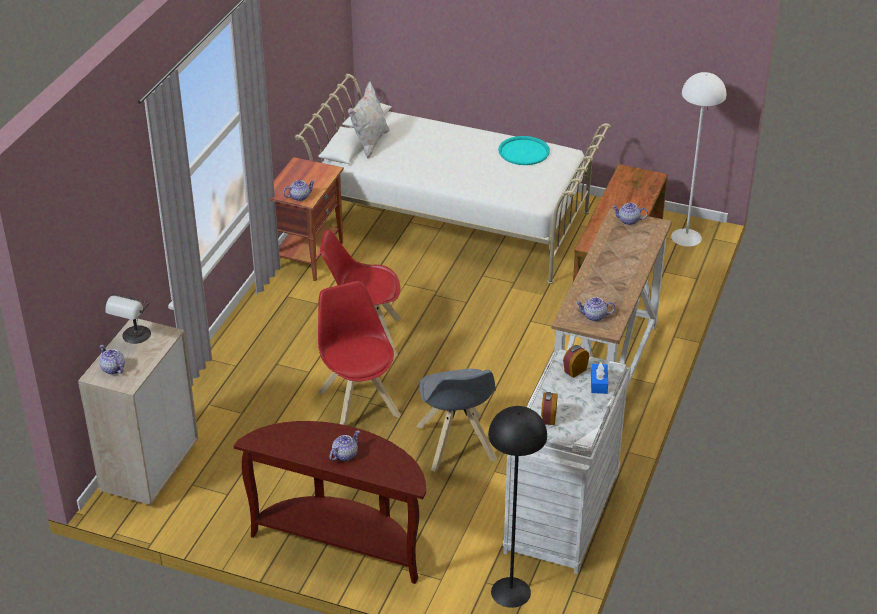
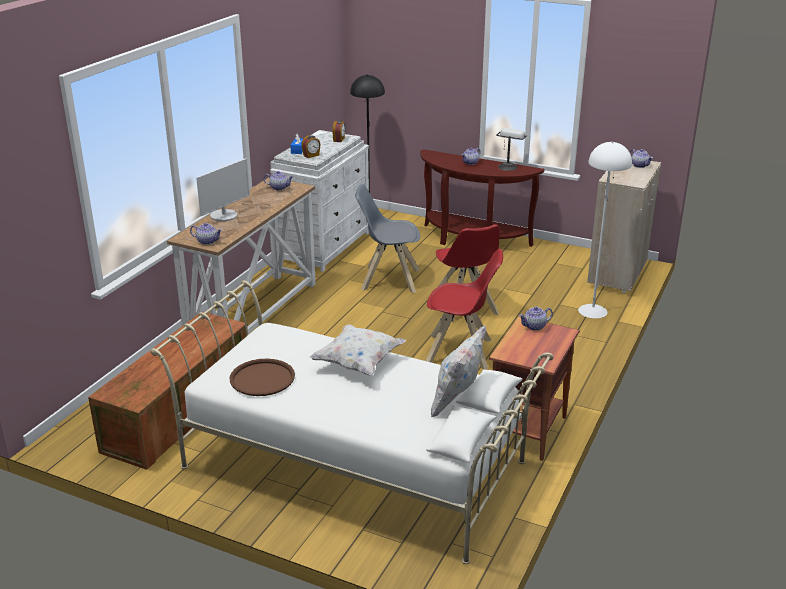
camera: 175 degrees left, 10 degrees down
table lamp [105,294,151,344] -> table lamp moved to [496,128,527,171]
grey chair [417,369,497,472] -> grey chair turned 75 degrees counterclockwise [355,184,420,293]
turquoise tray [498,136,550,165] -> brown tray [230,359,295,396]
white floor lamp [671,72,726,247] -> white floor lamp moved to [578,142,632,318]
none -> monitor [196,158,250,221]
none -> white pillow [309,324,406,376]

